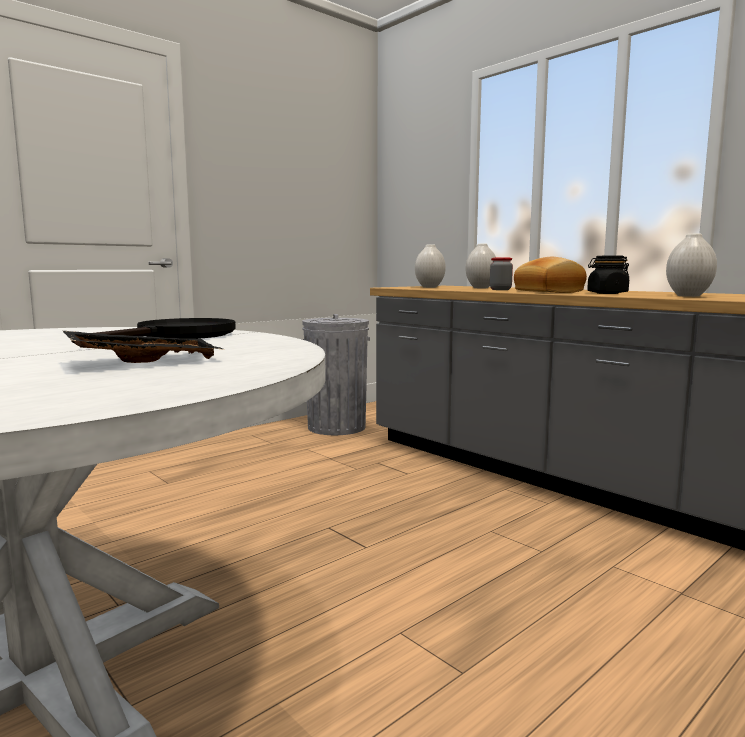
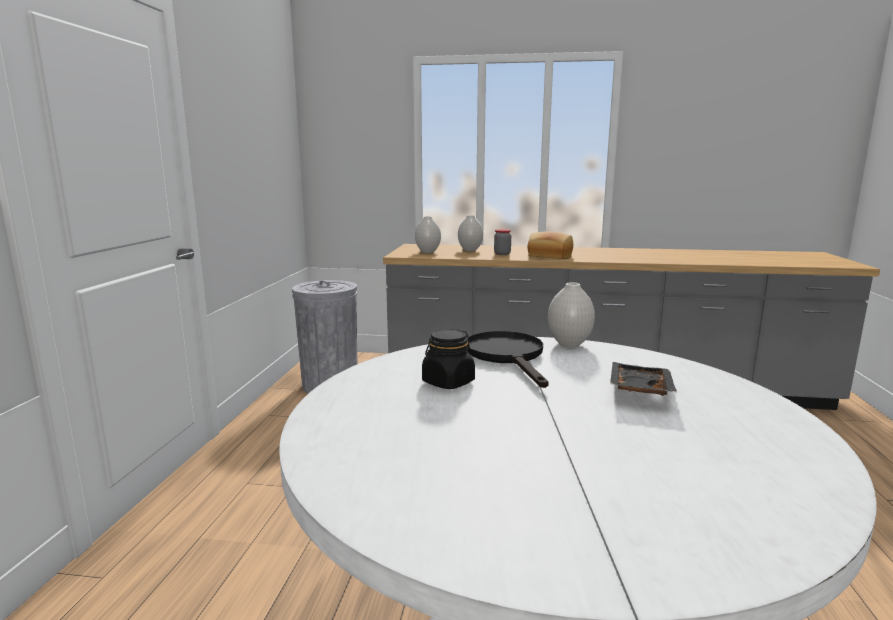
camera: 40 degrees left, 5 degrees up
black jar [587,255,629,294] -> black jar moved to [422,329,475,389]
white vase [666,234,717,297] -> white vase moved to [548,282,595,347]

